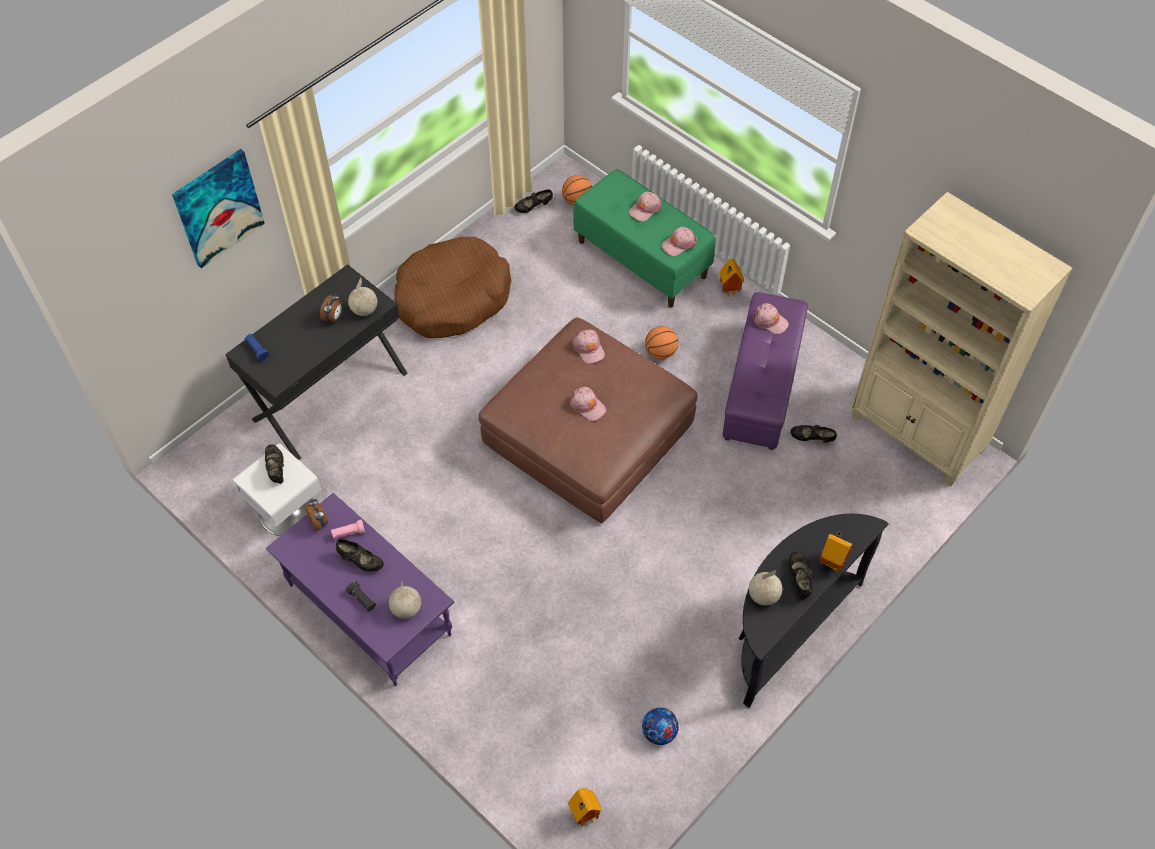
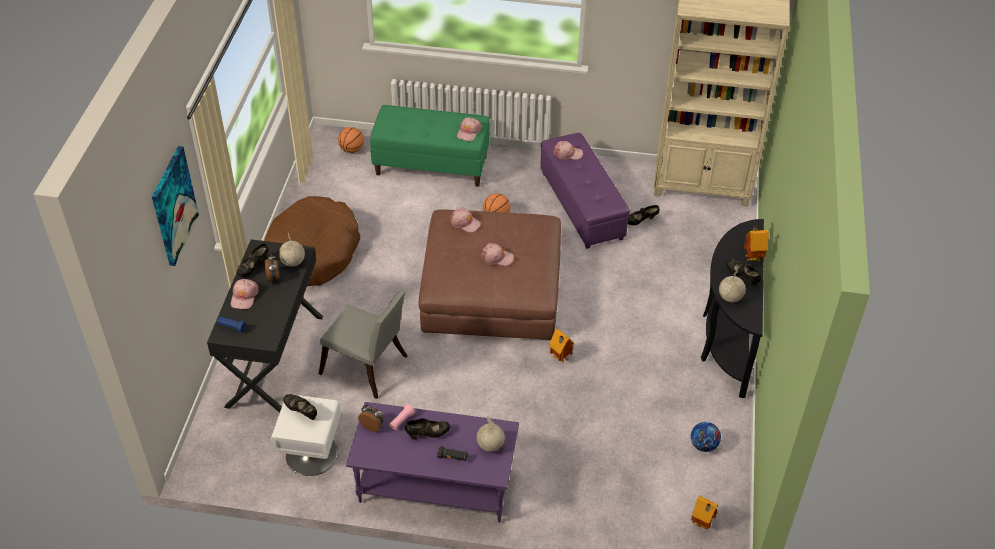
camera: 35 degrees left, 10 degrees down
black shoe [514,189,553,213] -> black shoe moved to [237,243,268,277]
pink cap [629,191,662,222] -> pink cap moved to [231,279,259,309]
toy house [720,259,744,296] -> toy house moved to [549,329,574,363]
none -> grey chair [319,291,407,399]

